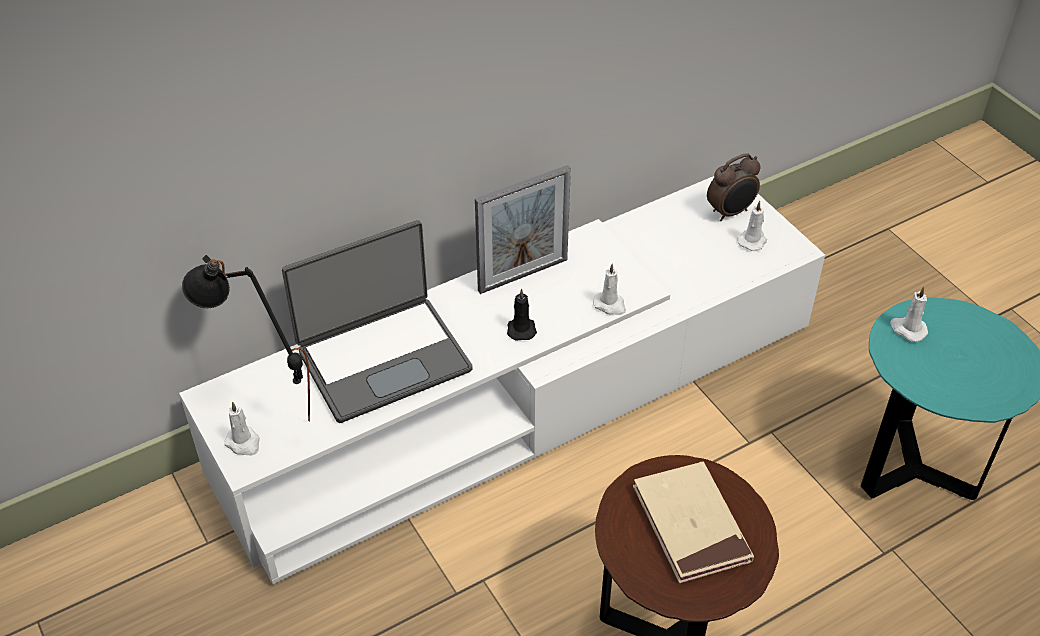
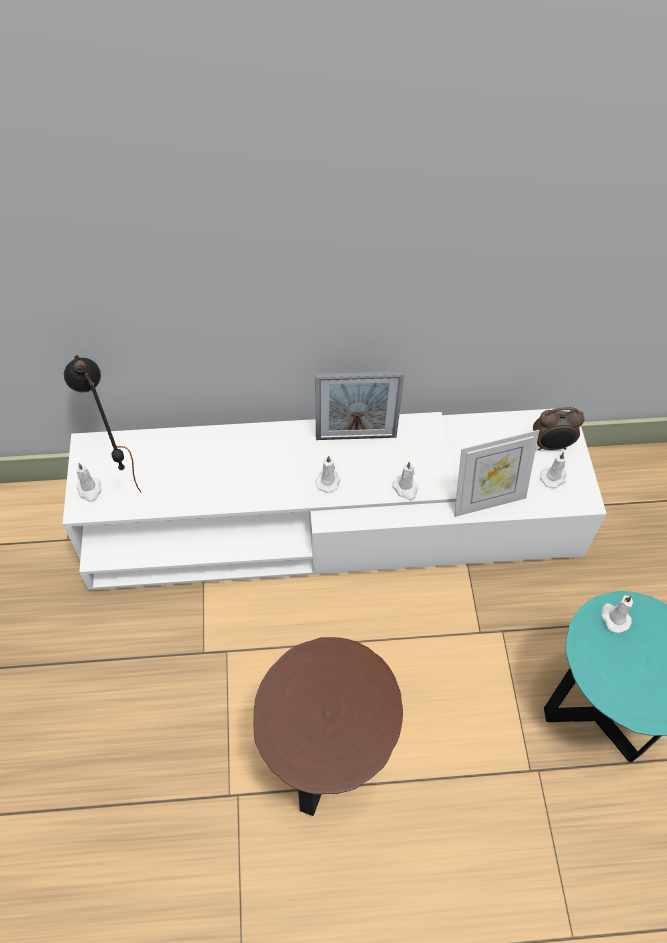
camera: 25 degrees right, 10 degrees up
laptop [282,220,473,423] -> none
black candle [507,289,537,341] -> white candle [315,455,341,493]
beige book [633,462,754,583] -> none
none -> picture frame [454,430,539,517]

